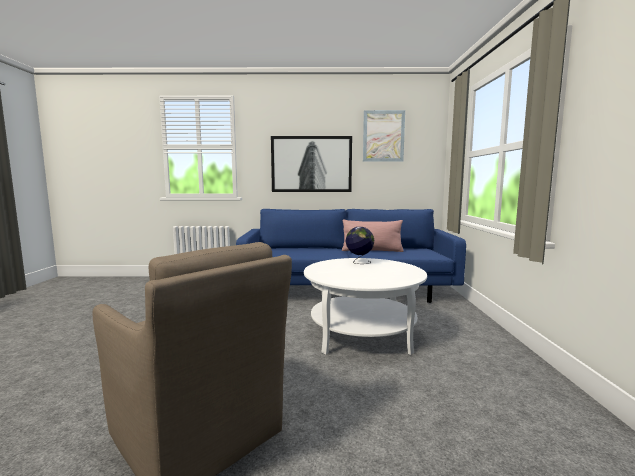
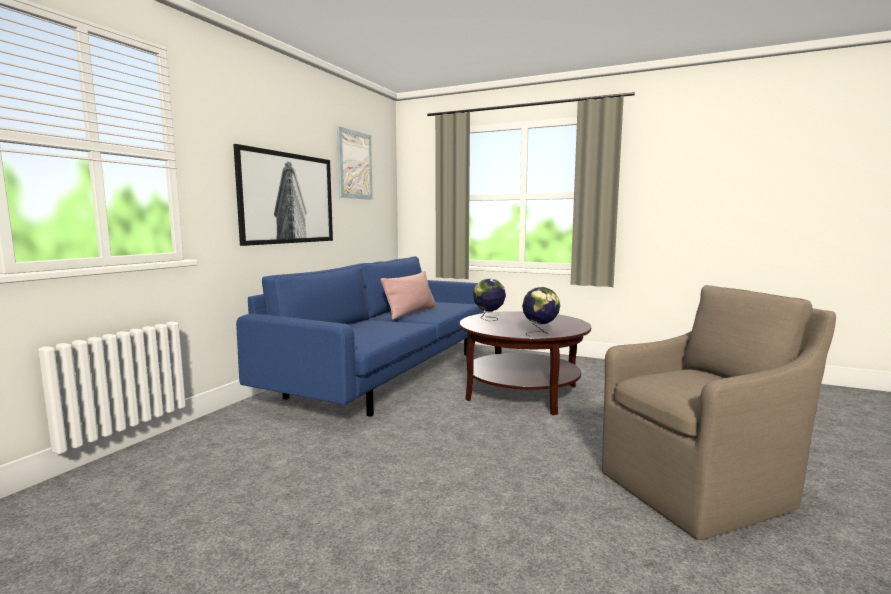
camera: 65 degrees left, 0 degrees up
white coffee table [304,258,427,355] -> brown coffee table [459,311,591,415]
none -> globe [522,287,560,336]

